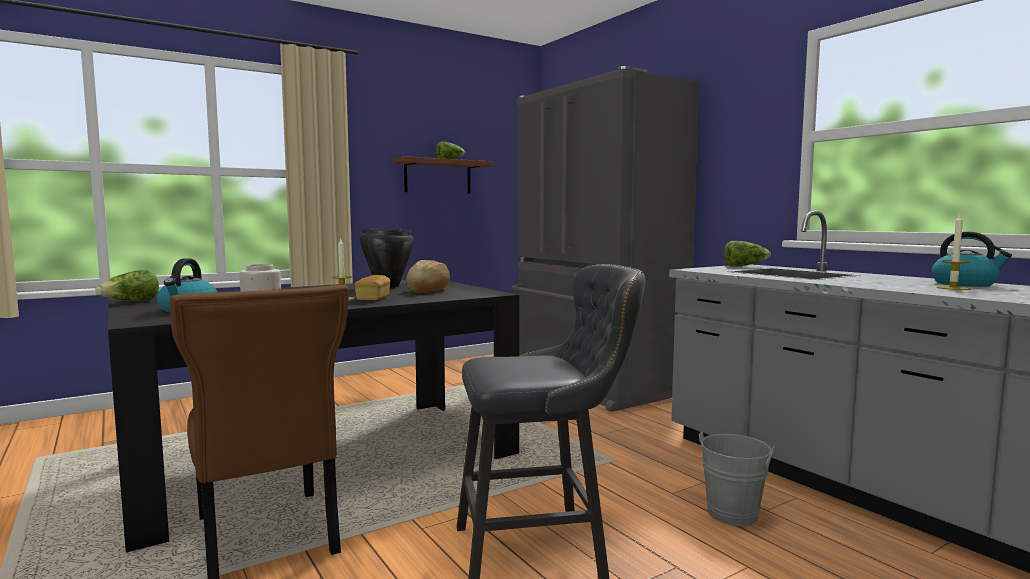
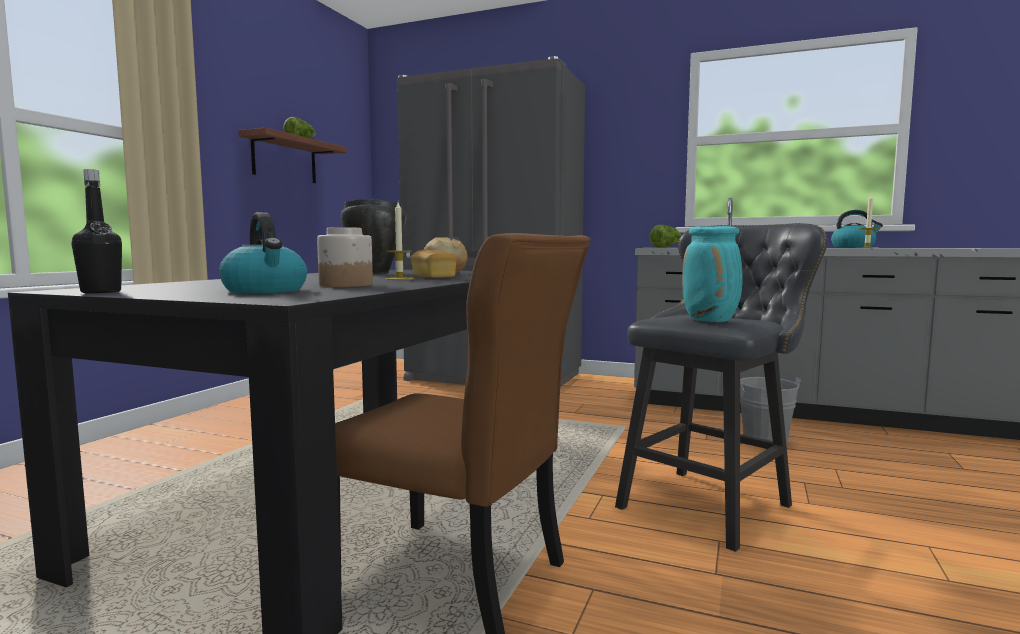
camera: 35 degrees left, 0 degrees up
lettuce [95,270,159,302] -> black bottle [71,169,122,293]
none -> turquoise vase [683,226,742,322]

